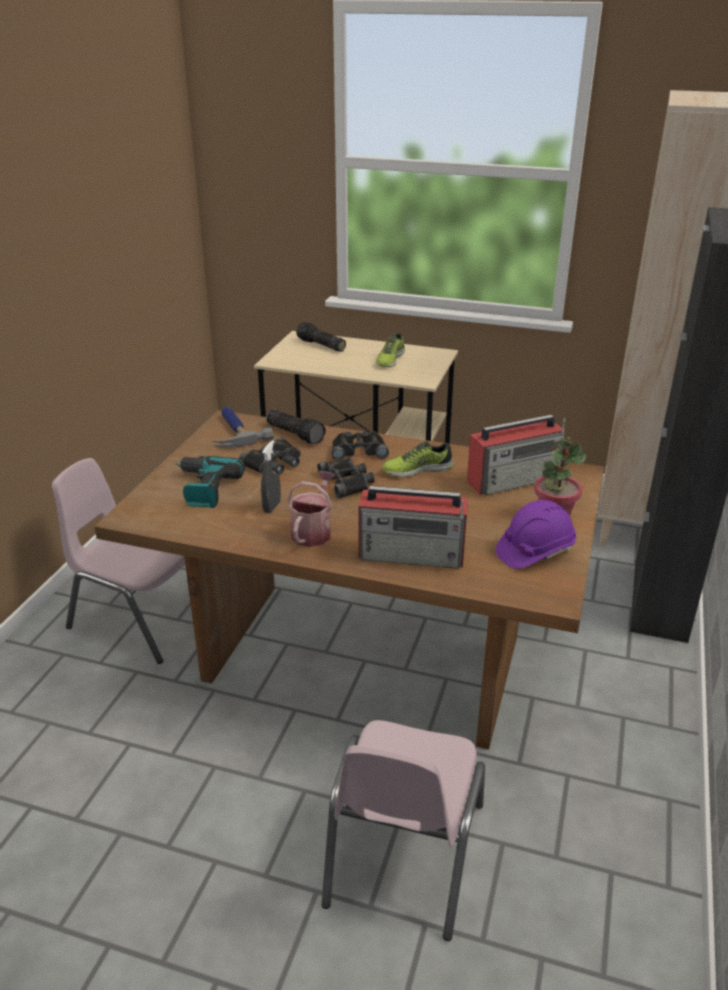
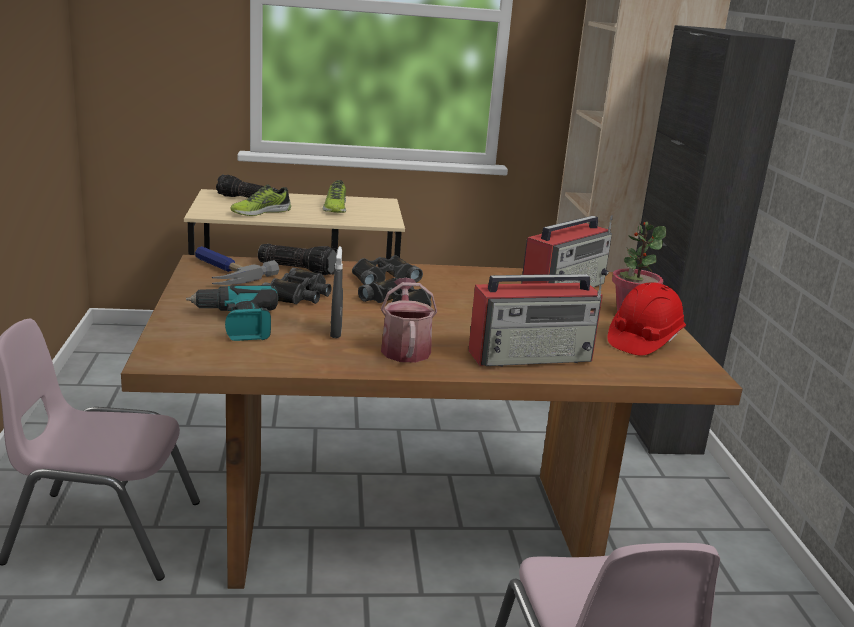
camera: 25 degrees left, 10 degrees down
shoe [382,441,454,477] -> shoe moved to [231,184,291,216]
purple hard hat [495,500,576,569] -> red hard hat [608,282,686,355]

